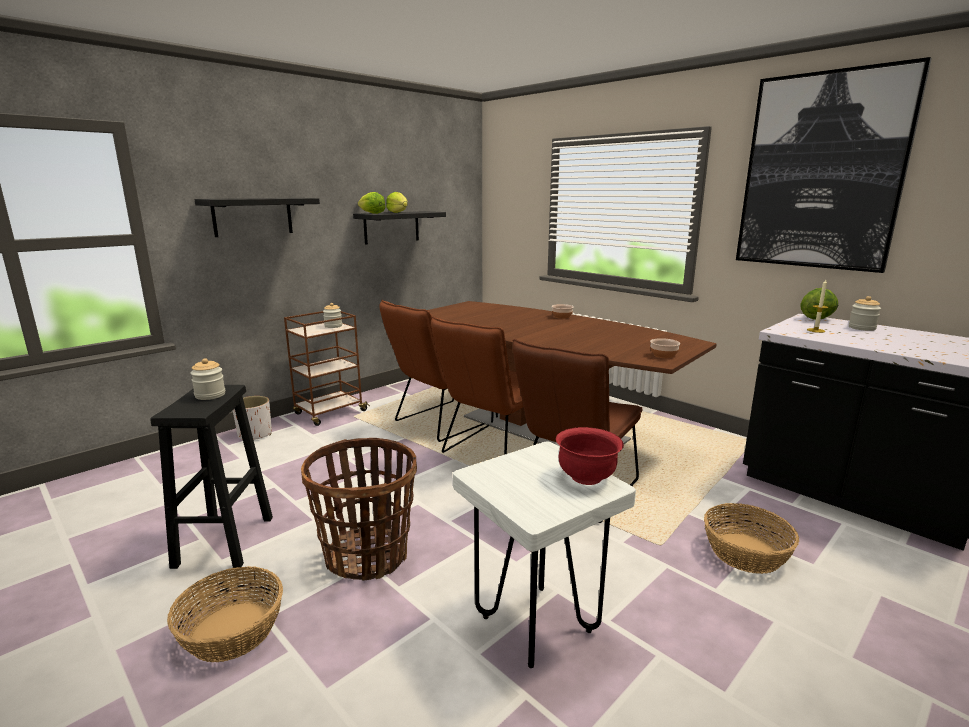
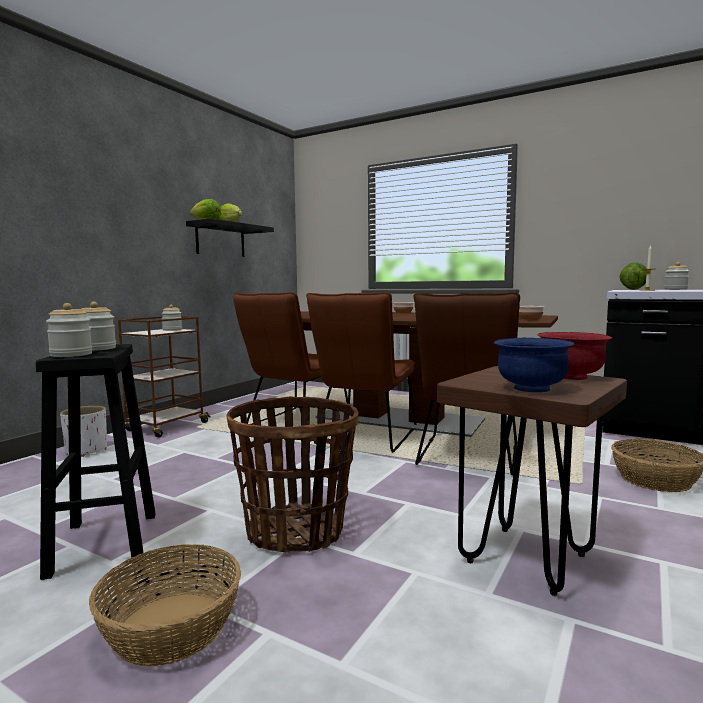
camera: 15 degrees left, 10 degrees down
black shelf [194,198,320,237] -> none
white stool [453,441,636,668] -> brown stool [437,366,627,596]
picture [736,57,932,273] -> none
none -> jar [46,303,92,357]
none -> blue bowl [494,338,574,392]

